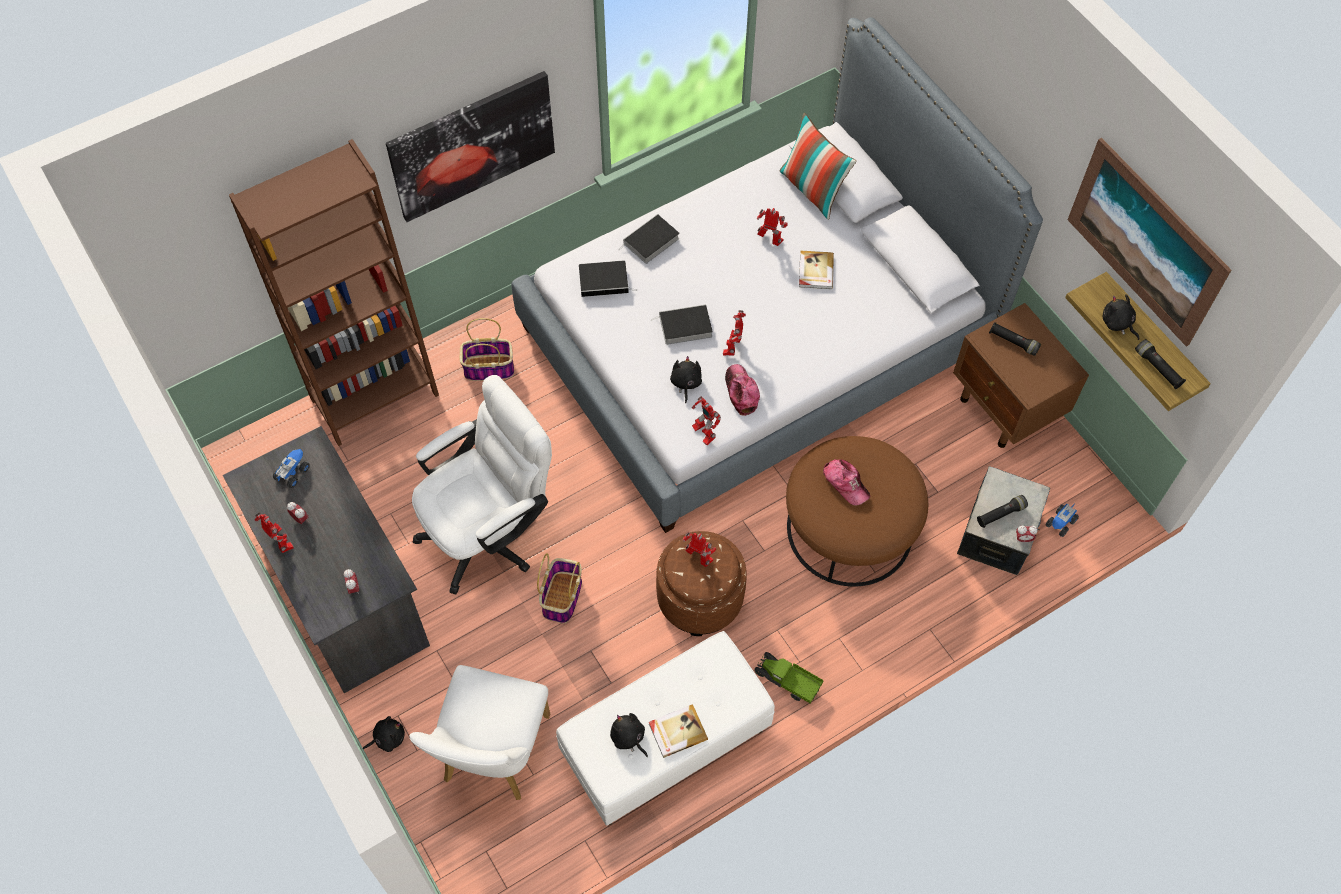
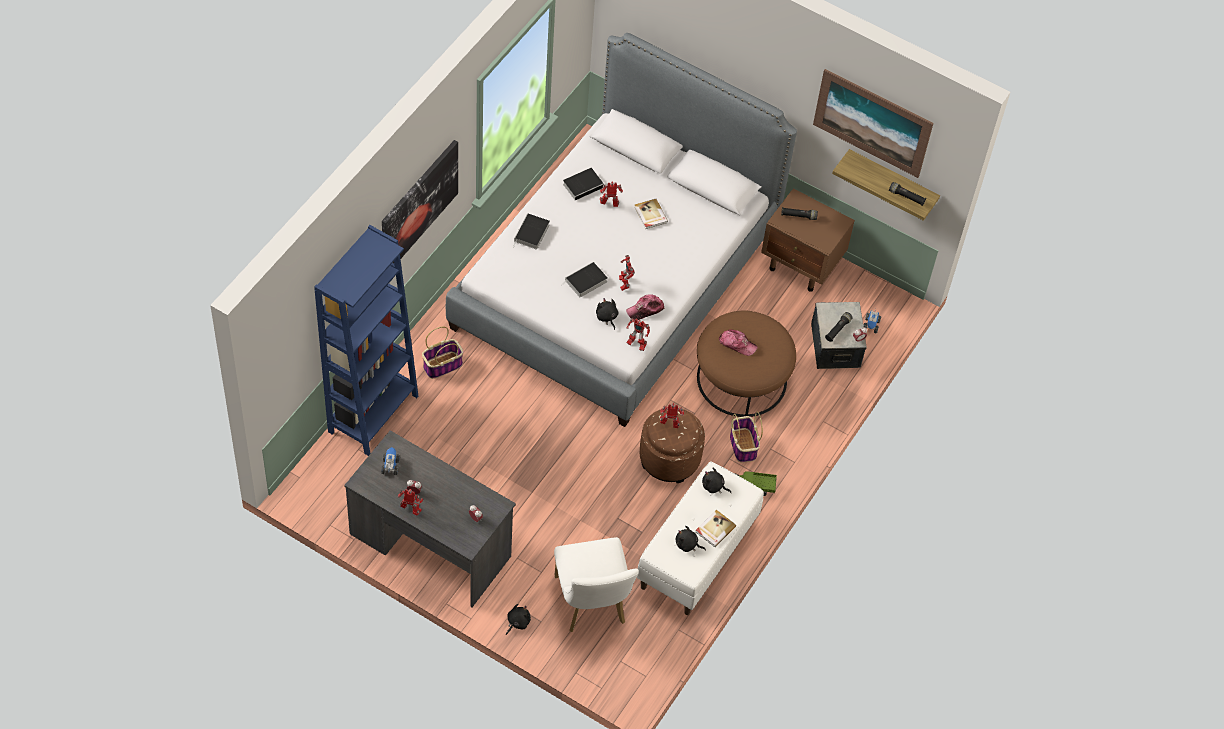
camera: 30 degrees left, 5 degrees down
brown bookcase [229,139,439,446] -> blue bookcase [314,225,418,456]
white office chair [412,375,552,595] -> none
basket [537,553,582,623] -> basket moved to [730,411,763,462]
book [579,260,632,297] -> book moved to [563,168,608,200]
cap [725,364,760,416] -> cap turned 75 degrees counterclockwise [626,294,664,320]
pillow [779,113,857,220] -> none
black plush toy [1103,294,1139,340] -> black plush toy moved to [702,468,731,493]

